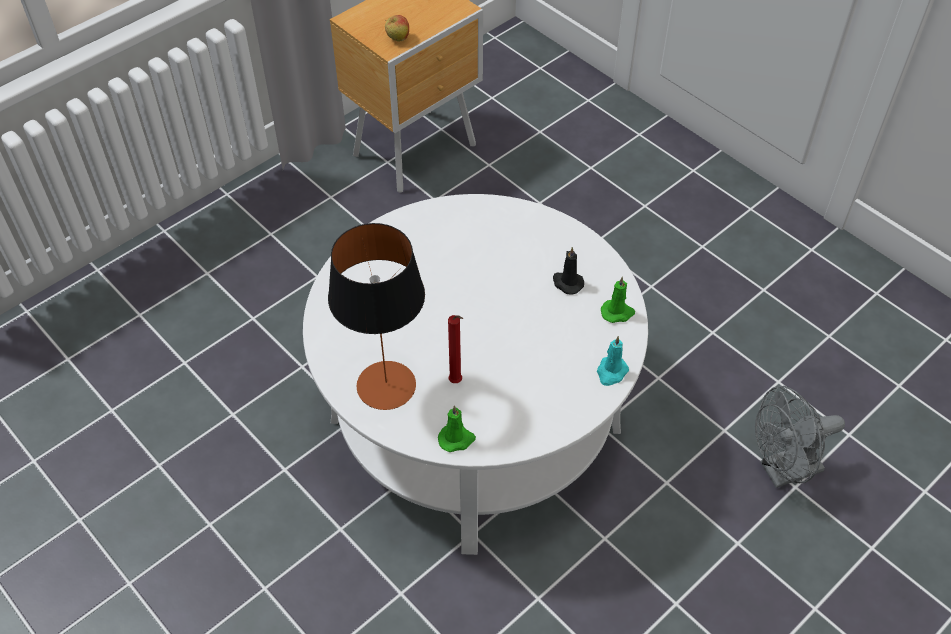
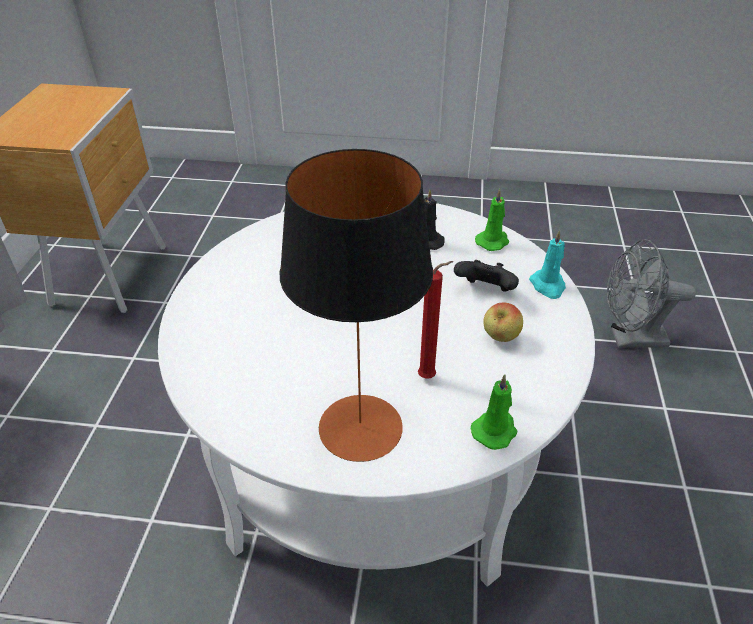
camera: 40 degrees left, 10 degrees down
apple [385,15,409,42] -> apple moved to [483,303,523,342]
grey fan [755,386,845,488] -> grey fan turned 60 degrees clockwise [607,239,696,348]
none -> black game controller [454,260,519,291]

